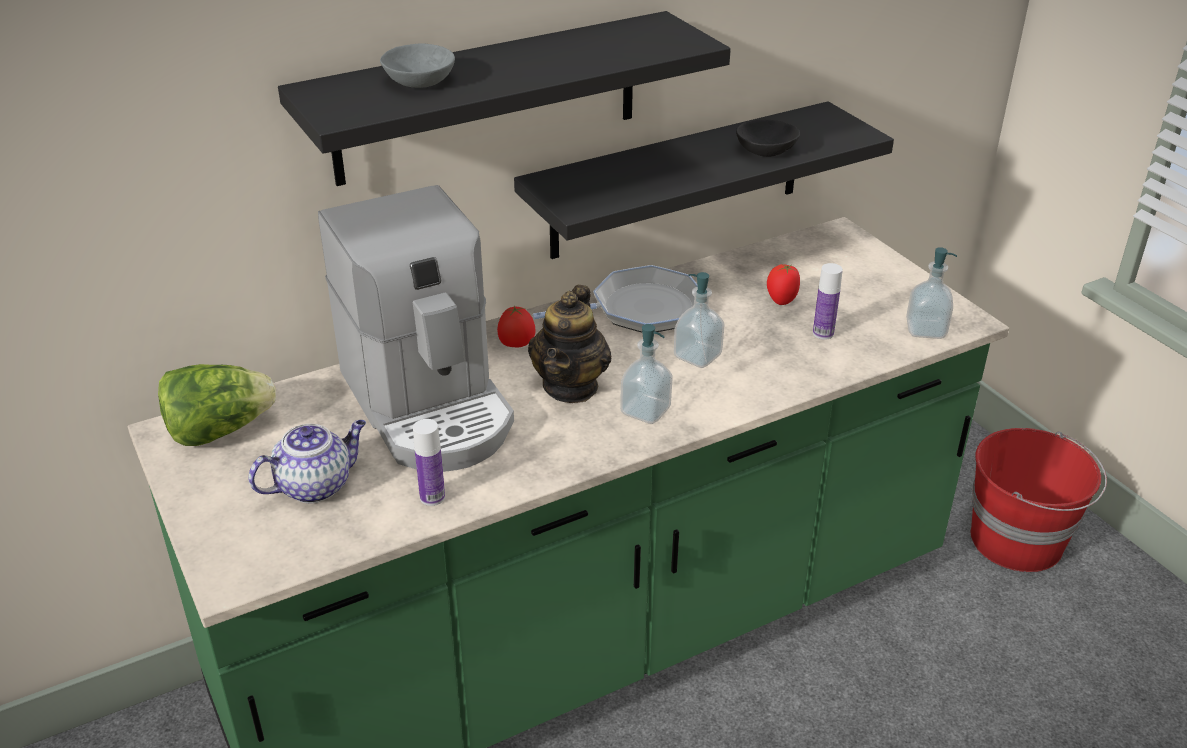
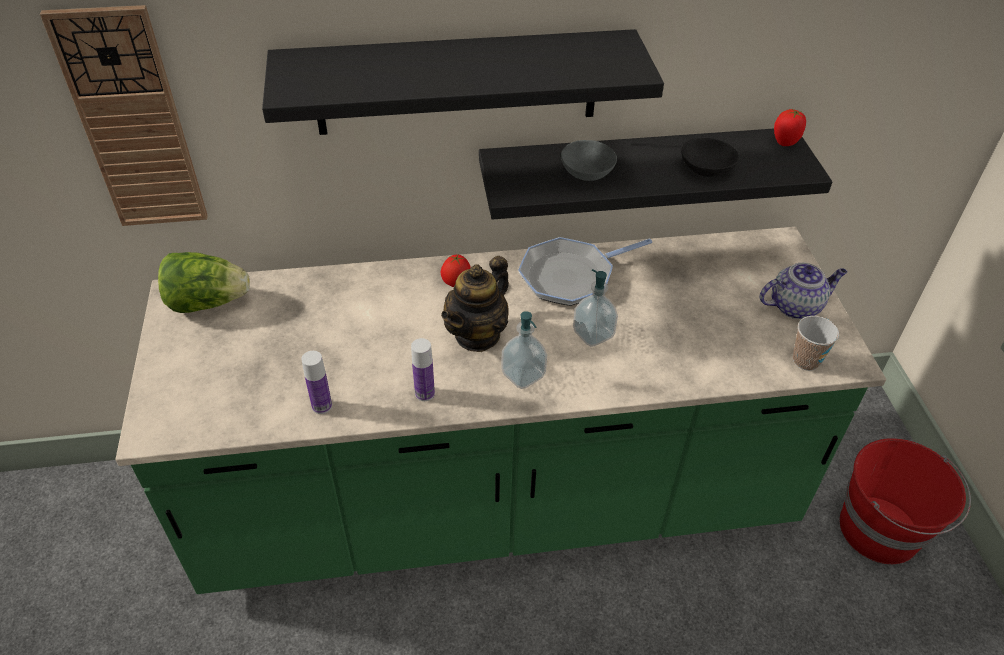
camera: 20 degrees right, 10 degrees up
teapot [248,420,366,503] -> teapot moved to [759,263,847,319]
coffee machine [318,185,514,472] -> none
grey bowl [380,43,455,88] -> grey bowl moved to [561,140,617,181]
frying pan [533,265,698,332] -> frying pan turned 150 degrees clockwise [518,237,652,306]
tomato [767,264,800,305] -> tomato moved to [774,109,806,146]
bottle [813,263,843,340] -> bottle moved to [411,338,435,401]
soap dispenser [906,247,957,339] -> cup [793,316,839,371]
none -> wall clock [40,5,208,226]

